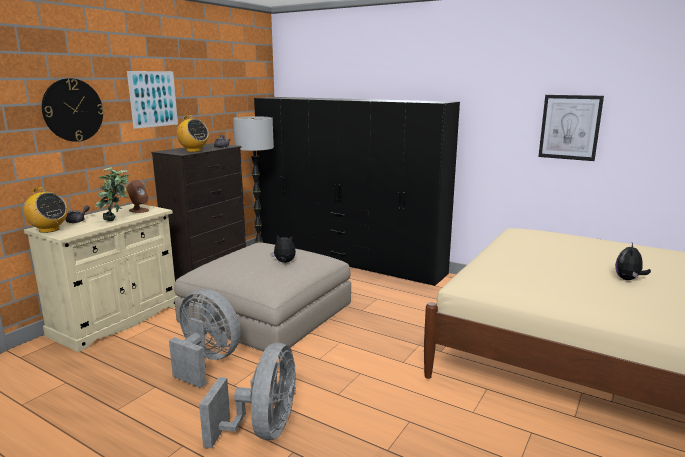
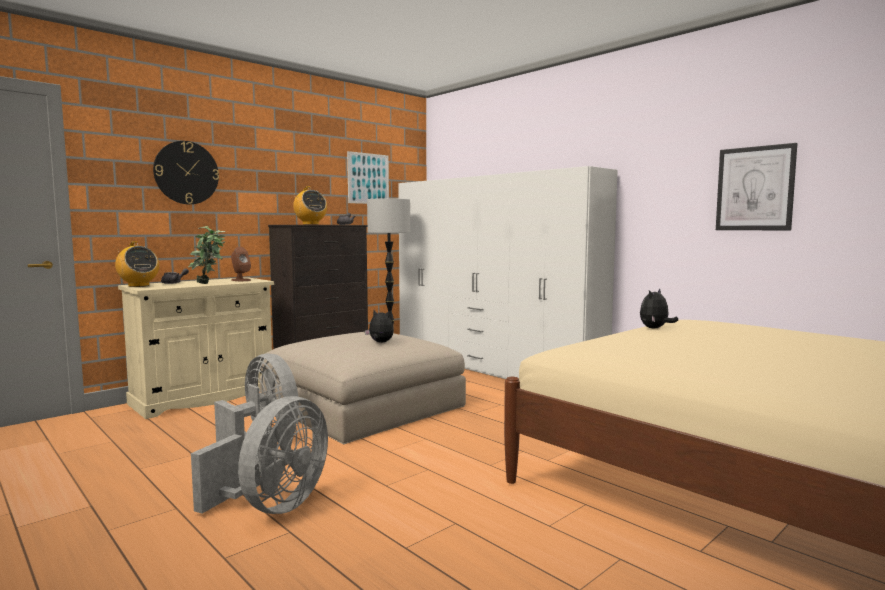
camera: 15 degrees right, 10 degrees down
picture [127,71,178,129] -> picture moved to [347,151,389,204]
black wardrobe [254,97,460,286] -> white wardrobe [398,166,618,379]
plush toy [615,243,651,280] -> plush toy moved to [640,288,678,329]

